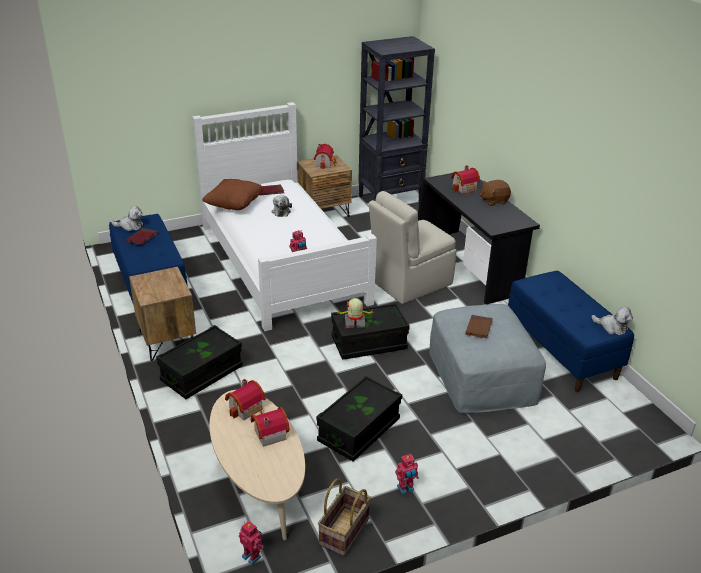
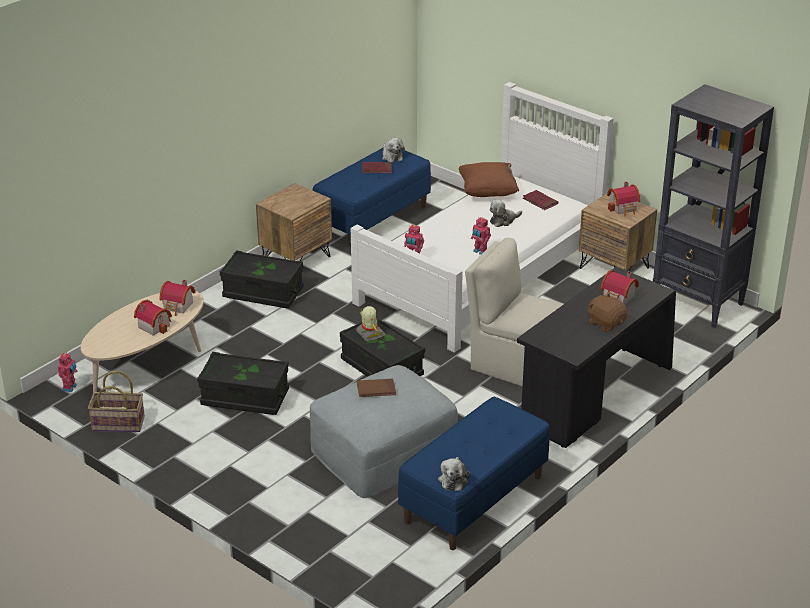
camera: 65 degrees right, 0 degrees up
toy robot [395,454,419,494] -> toy robot moved to [471,217,491,255]

